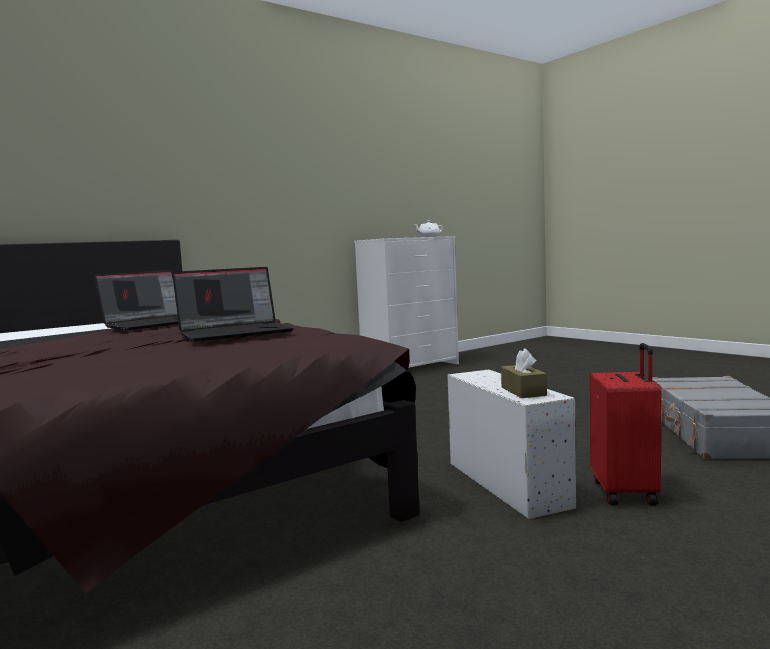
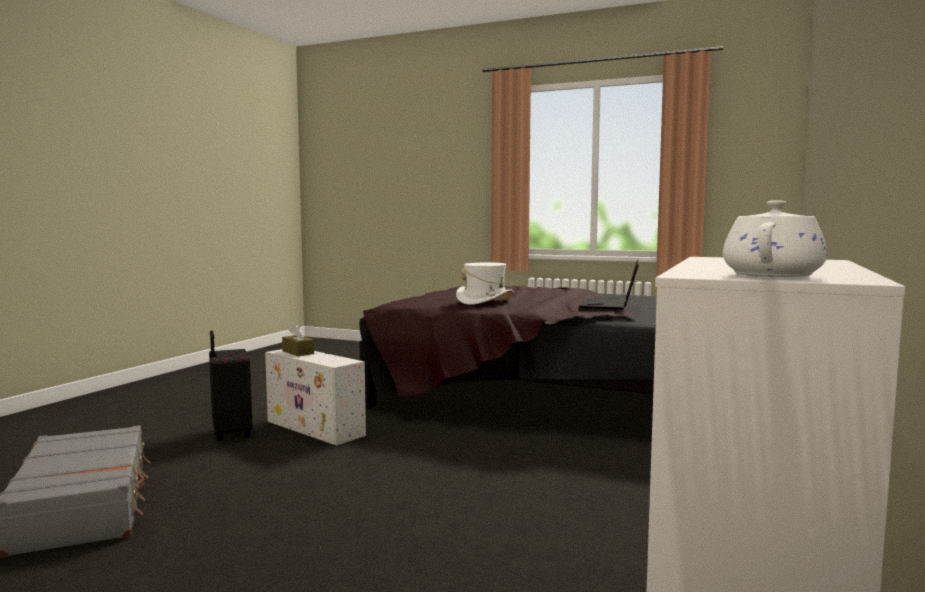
camera: 150 degrees right, 0 degrees up
laptop [172,267,294,342] -> white hat [456,263,514,305]
red suitcase [590,343,661,506] -> black suitcase [209,331,253,441]

